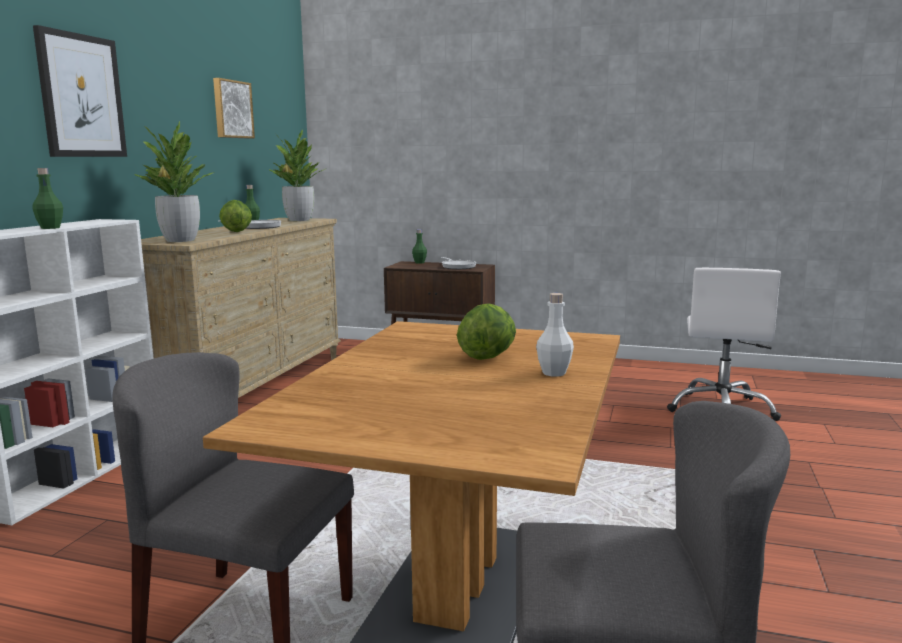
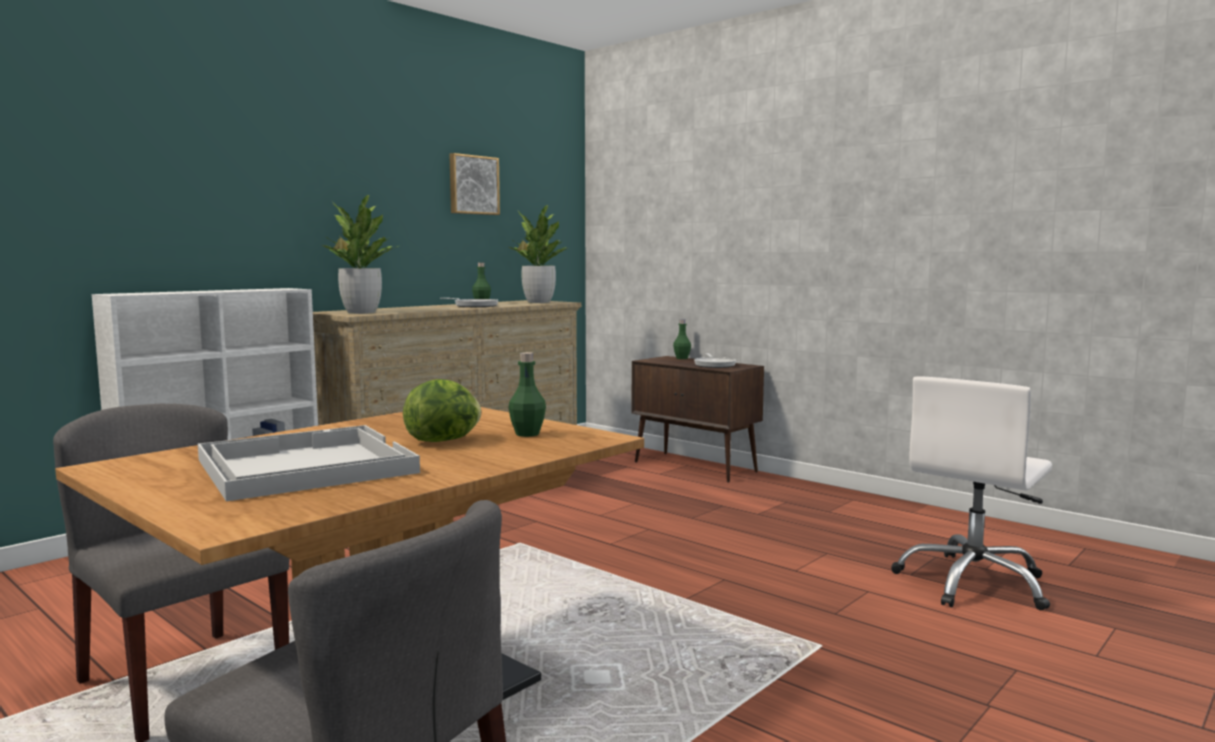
camera: 25 degrees right, 5 degrees down
green bottle [32,168,63,229] -> green bottle moved to [508,352,546,437]
picture [33,25,127,157] -> none
lettuce [219,200,252,232] -> none
white bottle [536,293,574,377] -> none
none -> white tray [198,425,420,501]

